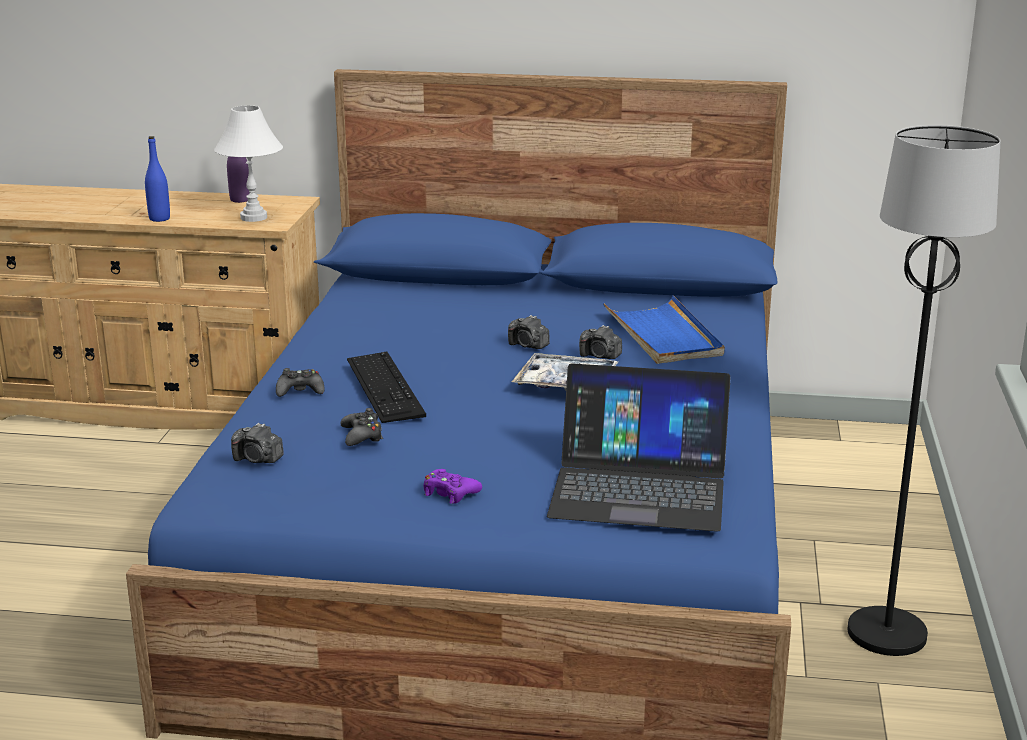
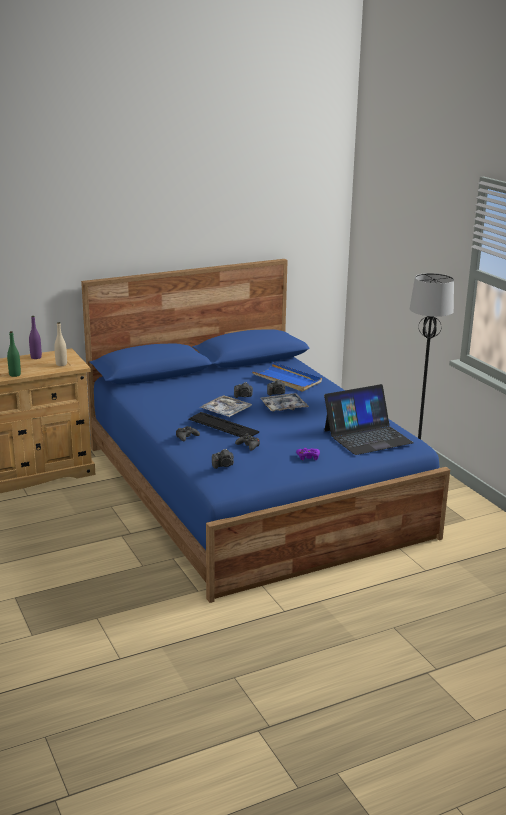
camera: 35 degrees left, 0 degrees up
blue bottle [145,136,170,222] -> green bottle [7,331,21,377]
white table lamp [214,105,283,222] -> beige bottle [54,322,67,366]
none -> tray [199,395,252,417]

